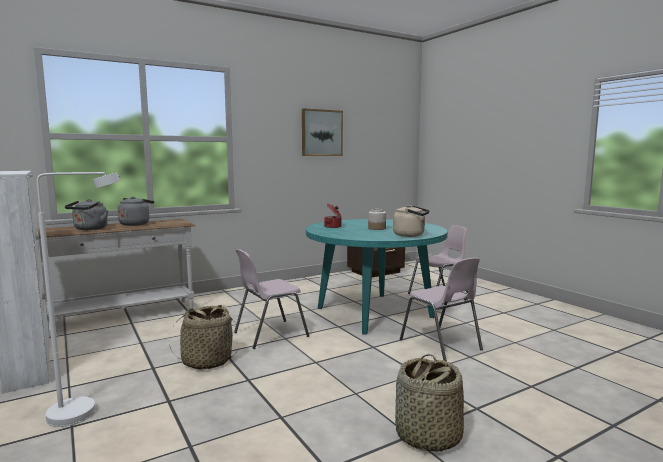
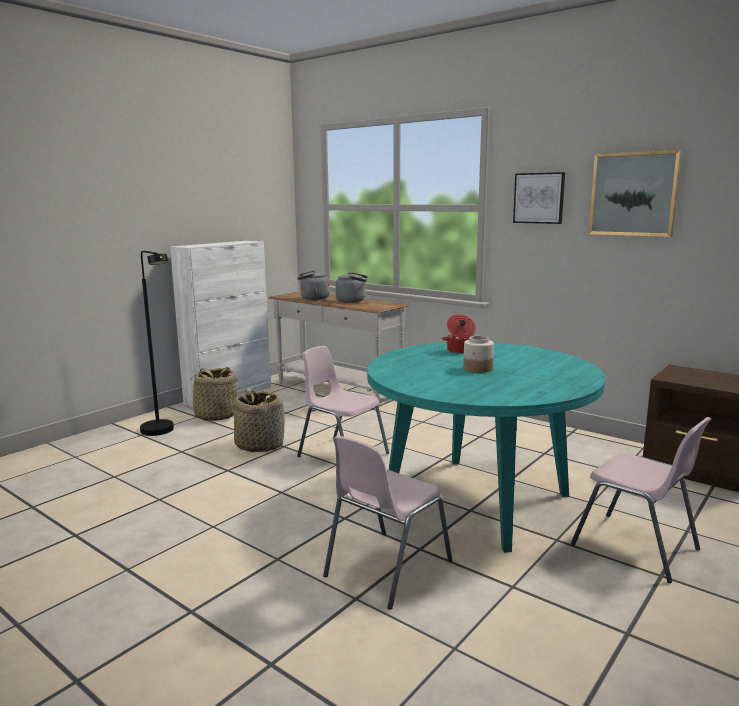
camera: 70 degrees right, 5 degrees up
white floor lamp [37,172,121,427] -> black floor lamp [140,251,174,436]
beige kettle [393,205,429,237] -> none
basket [395,354,464,452] -> basket moved to [185,367,238,421]
none -> picture [513,172,565,224]

